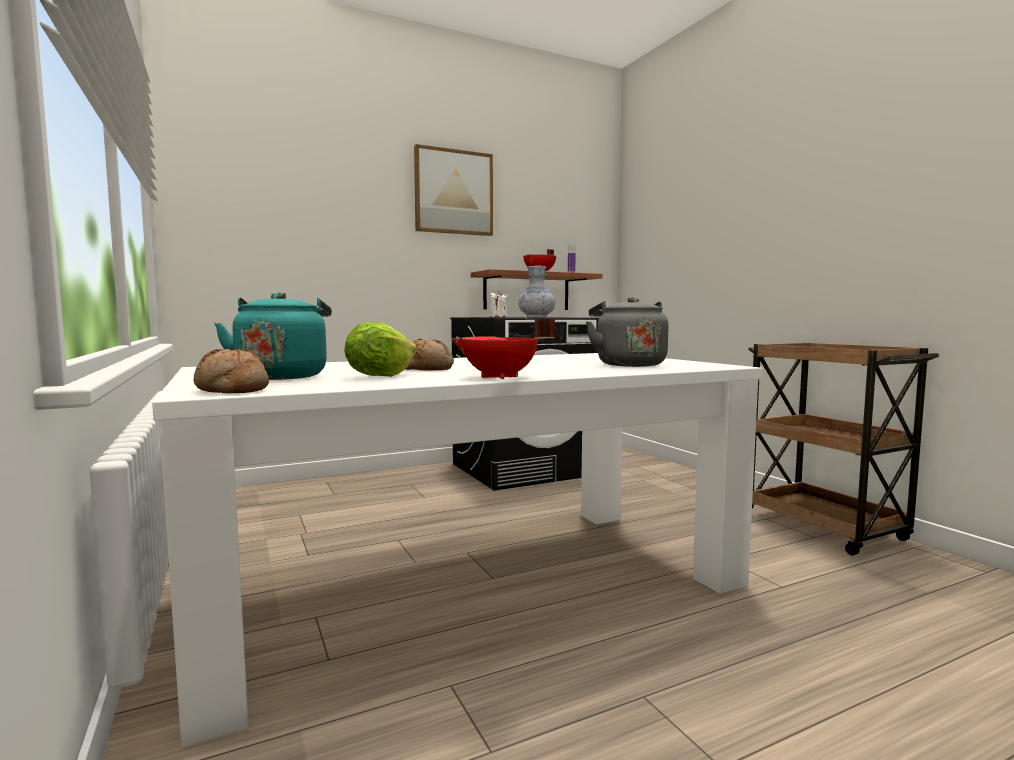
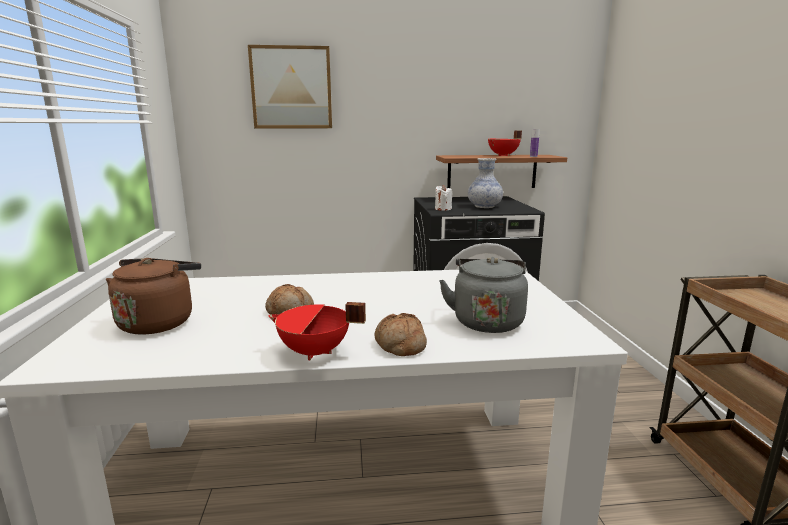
camera: 20 degrees right, 10 degrees up
bread [193,348,269,393] -> bread moved to [374,313,427,356]
turquoise kettle [214,292,332,380] -> brown kettle [106,258,201,335]
lettuce [344,322,417,377] -> none
picture [414,144,493,236] -> picture moved to [248,45,332,128]

